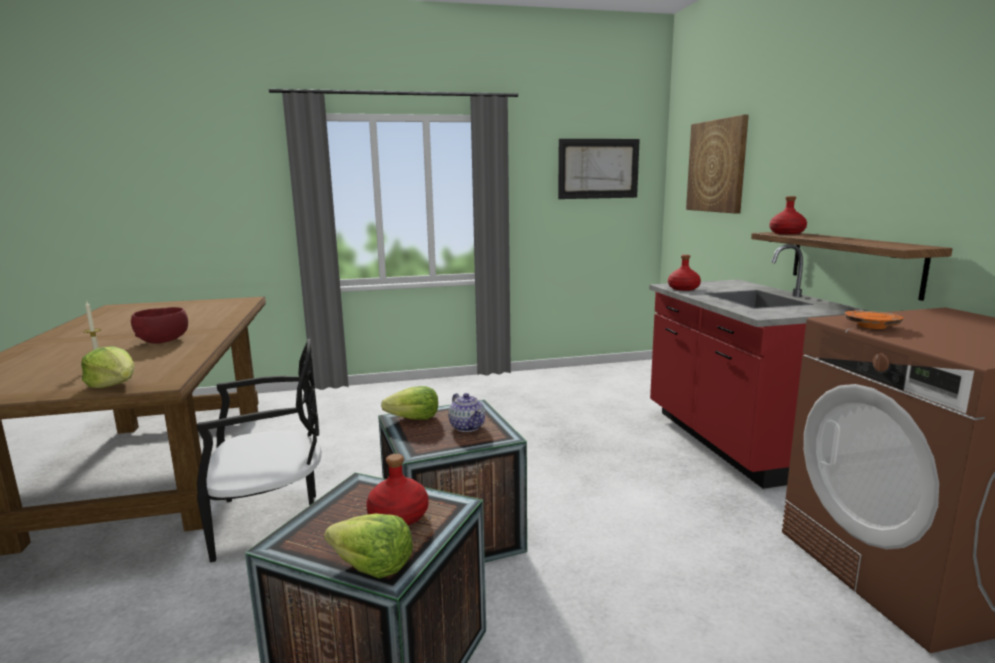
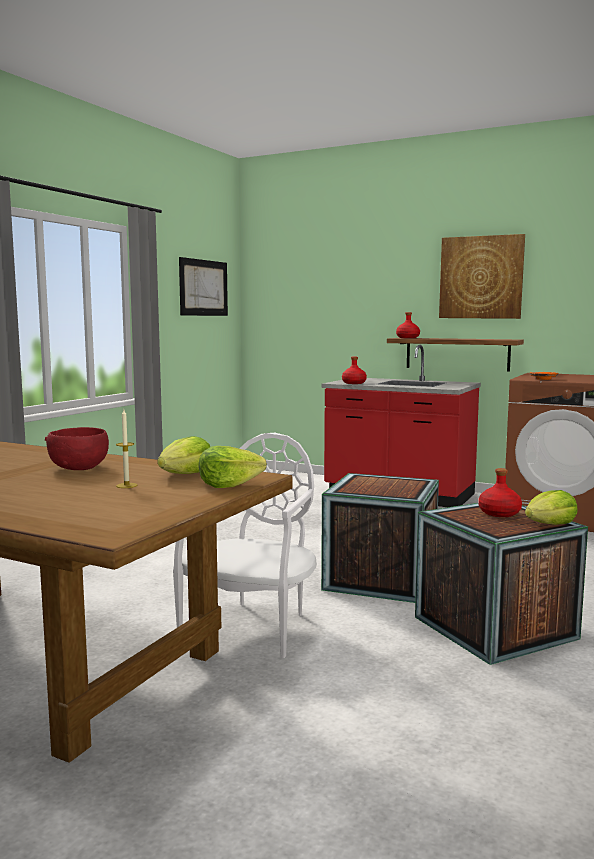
camera: 50 degrees left, 5 degrees down
black chair [197,339,322,562] -> white chair [173,433,317,658]
lettuce [381,386,438,420] -> lettuce moved to [157,436,210,474]
teapot [448,393,485,432] -> none
picture [686,115,749,214] -> picture moved to [439,234,525,319]

